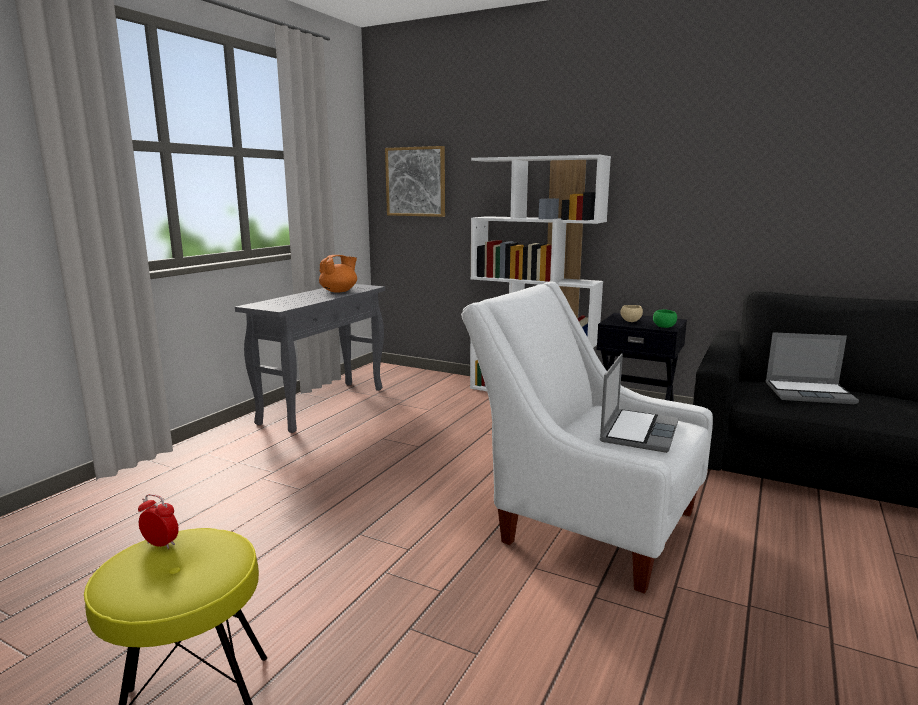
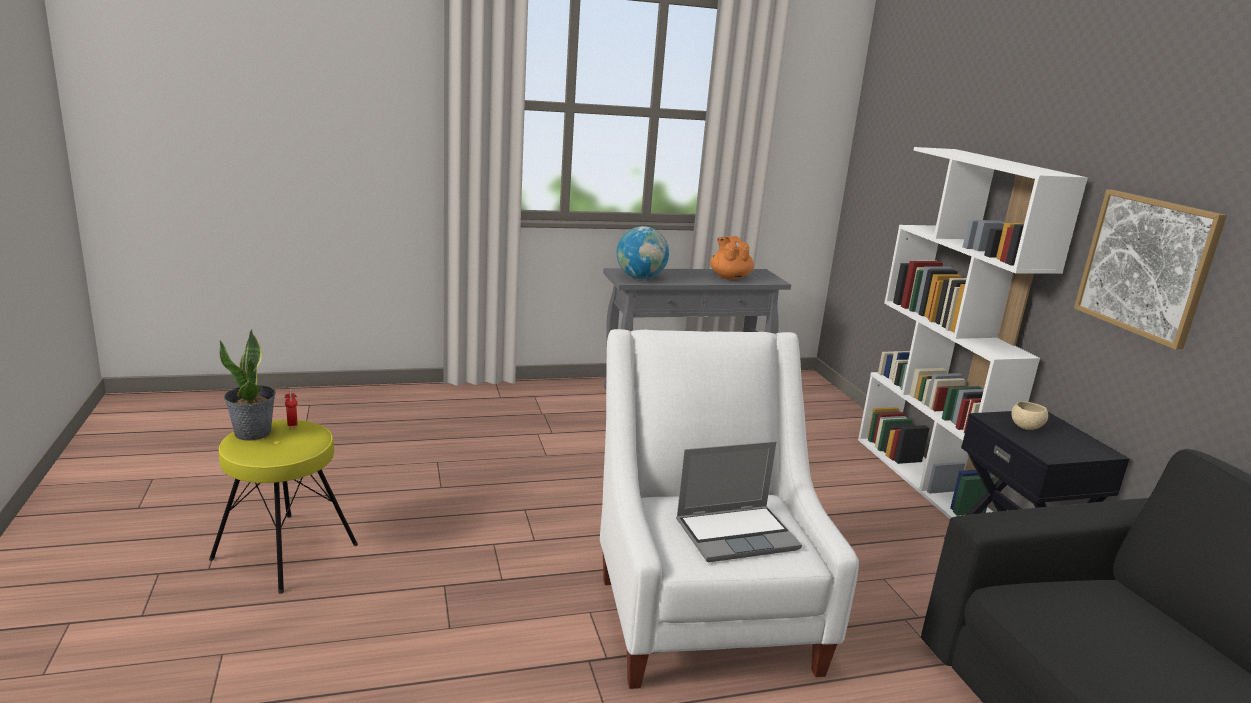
camera: 45 degrees right, 5 degrees up
orange teapot [319,255,357,292] -> orange teapot turned 105 degrees counterclockwise [710,236,754,280]
picture [385,146,445,217] -> picture moved to [1074,189,1227,350]
green bowl [653,310,677,328] -> none
laptop [765,332,859,404] -> none
none -> potted plant [219,329,276,441]
none -> globe [617,226,669,279]

